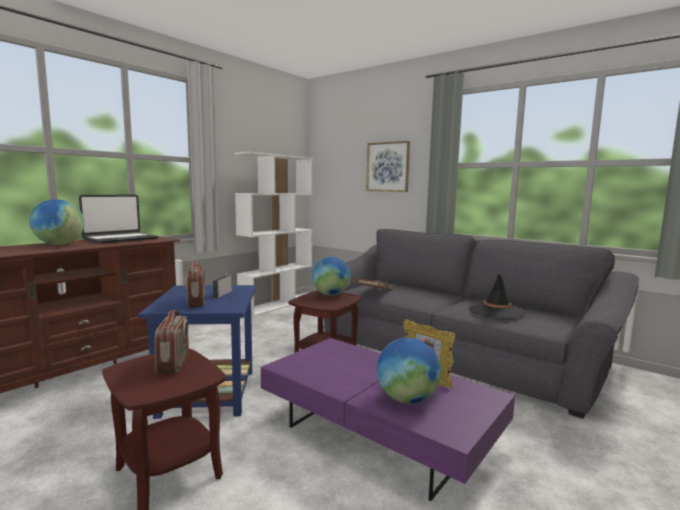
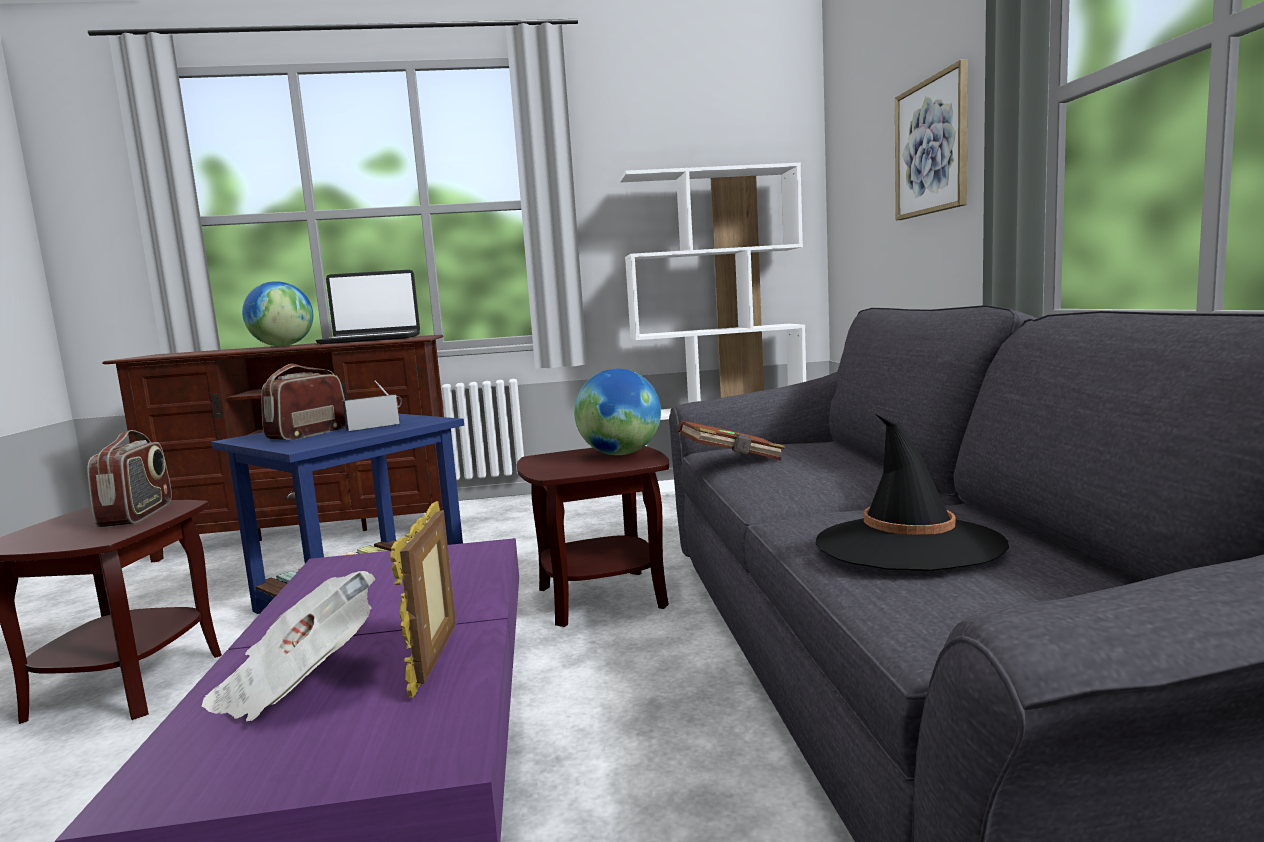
camera: 45 degrees right, 0 degrees up
radio [155,310,189,374] -> radio turned 45 degrees counterclockwise [87,430,172,527]
globe [377,338,441,404] -> newspaper [202,571,375,722]

